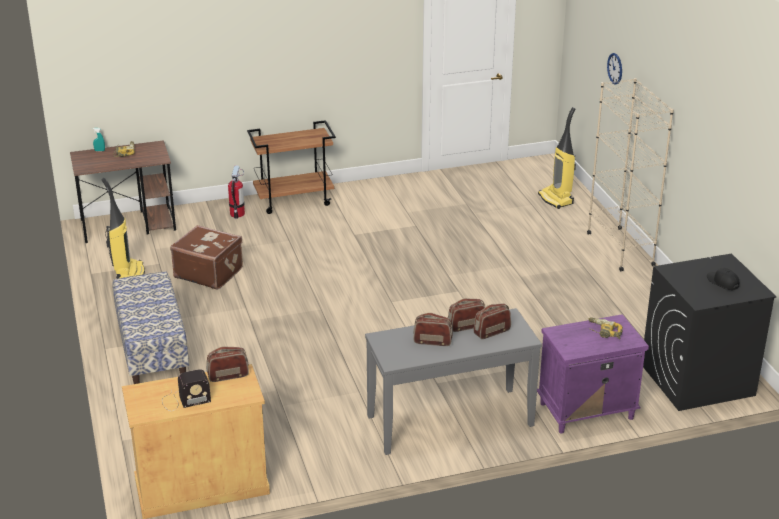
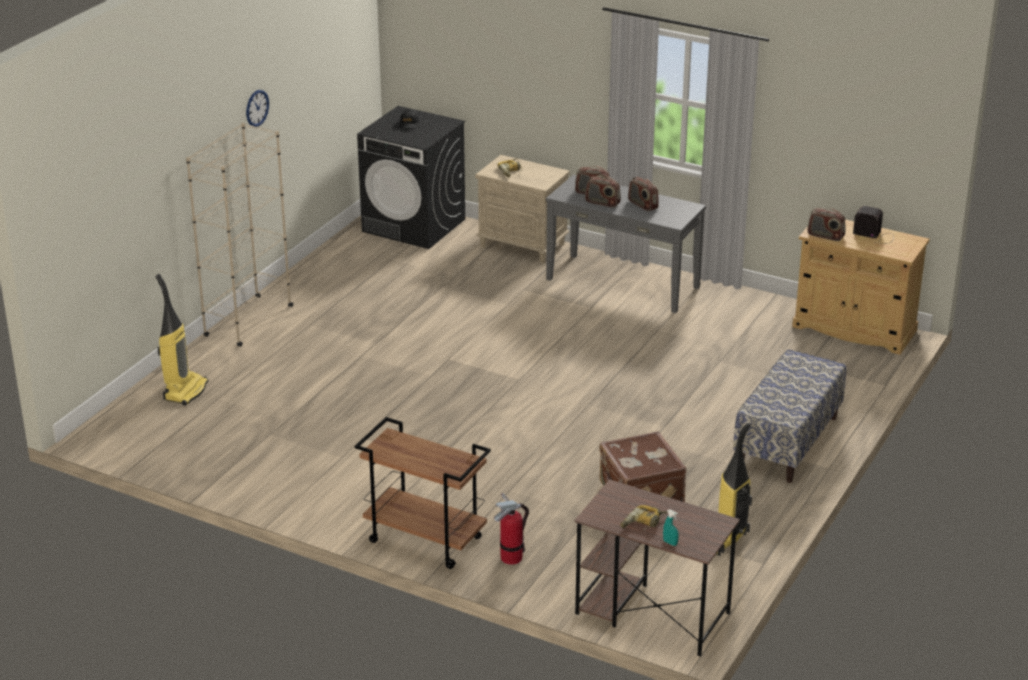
camera: 135 degrees left, 0 degrees up
purple nightstand [537,314,649,434] -> beige nightstand [475,155,570,263]
wall clock [607,53,622,84] -> wall clock moved to [246,90,269,127]

